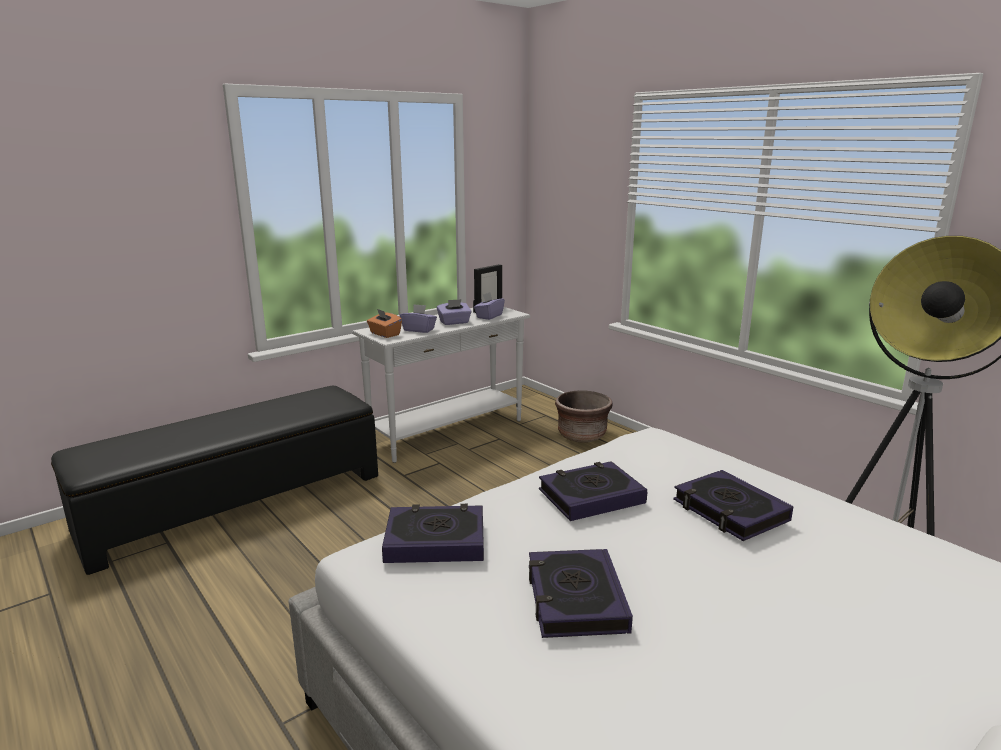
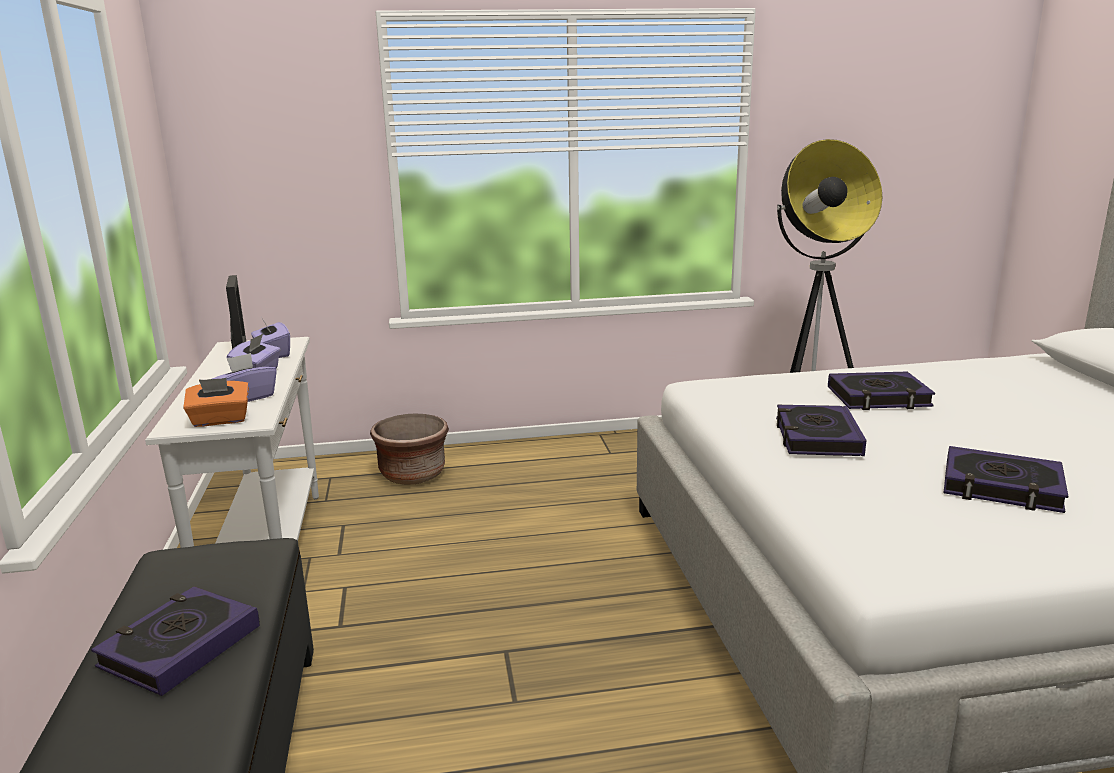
camera: 60 degrees left, 0 degrees up
book [382,504,484,563] -> book moved to [91,586,260,696]

